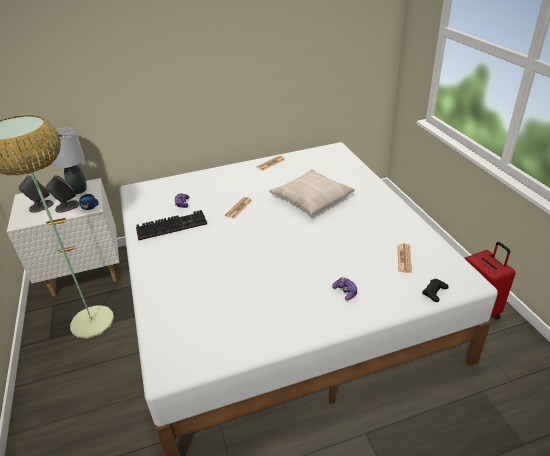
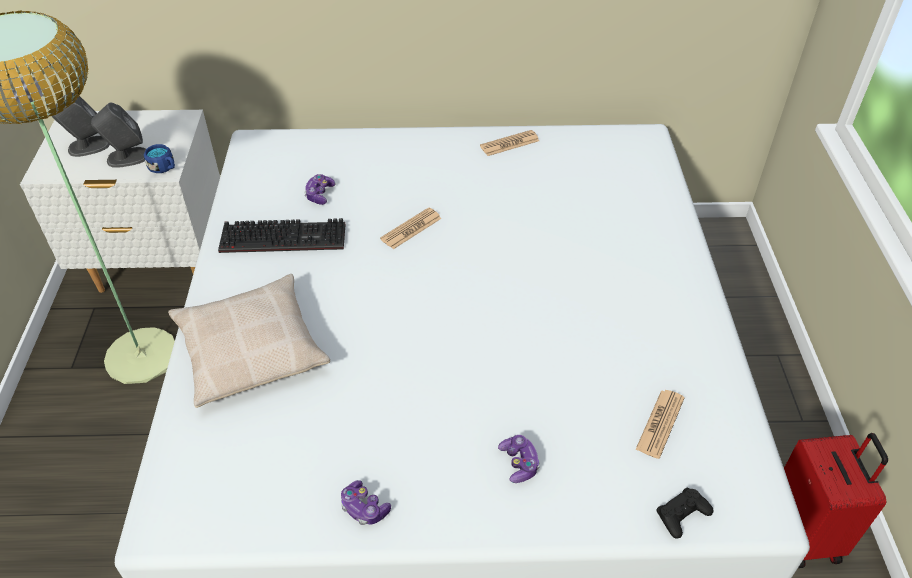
camera: 15 degrees right, 10 degrees up
grey table lamp [43,128,87,194] -> none
beige pillow [270,169,355,216] -> beige pillow moved to [168,274,330,408]
none -> game controller [341,480,391,525]

